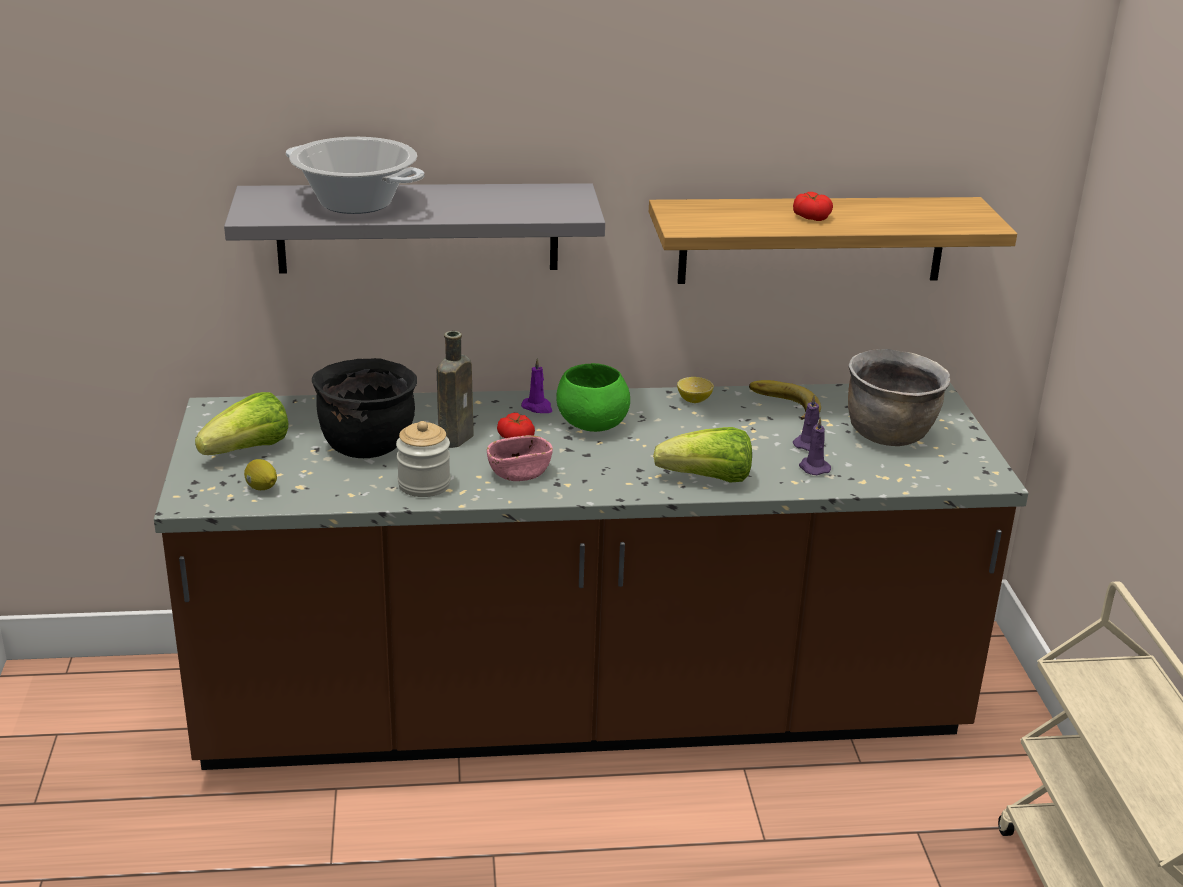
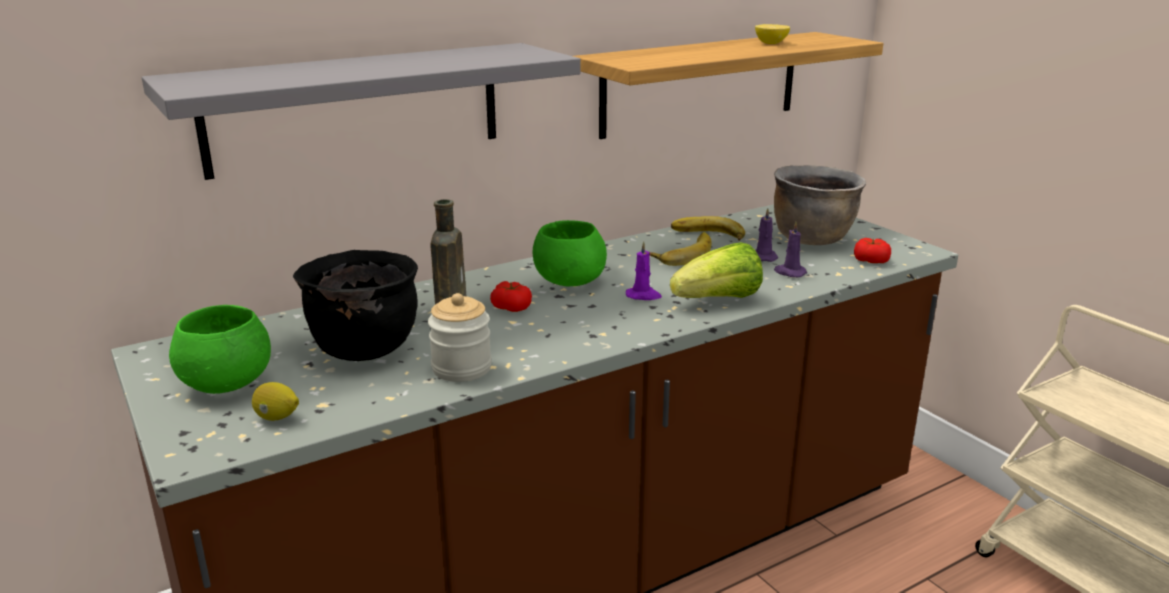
camera: 25 degrees left, 5 degrees down
lettuce [195,392,288,455] -> green bowl [169,305,271,394]
cooking pot [286,137,424,214] -> none
pink bowl [487,435,553,481] -> none
purple candle [521,358,552,413] -> purple candle moved to [626,241,662,300]
lemon [677,377,714,403] -> lemon moved to [755,24,790,44]
tomato [793,192,833,221] -> tomato moved to [854,238,891,263]
none -> banana [650,232,711,266]

